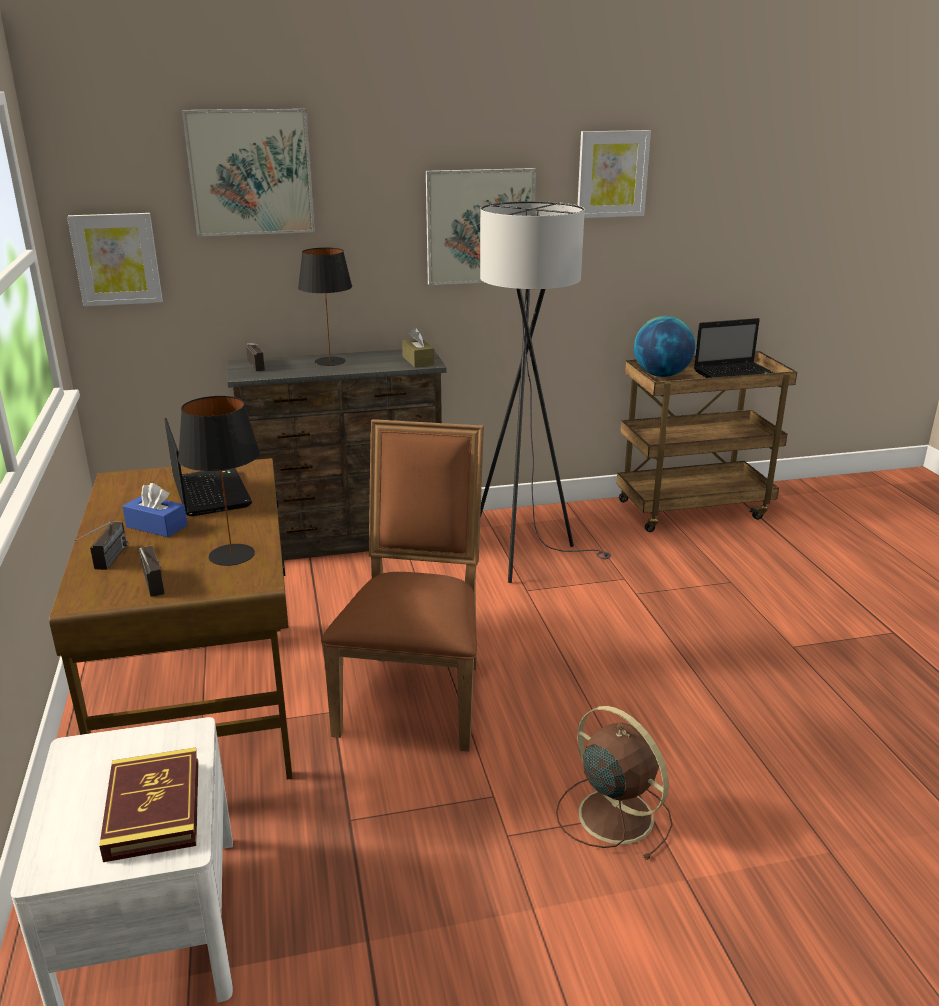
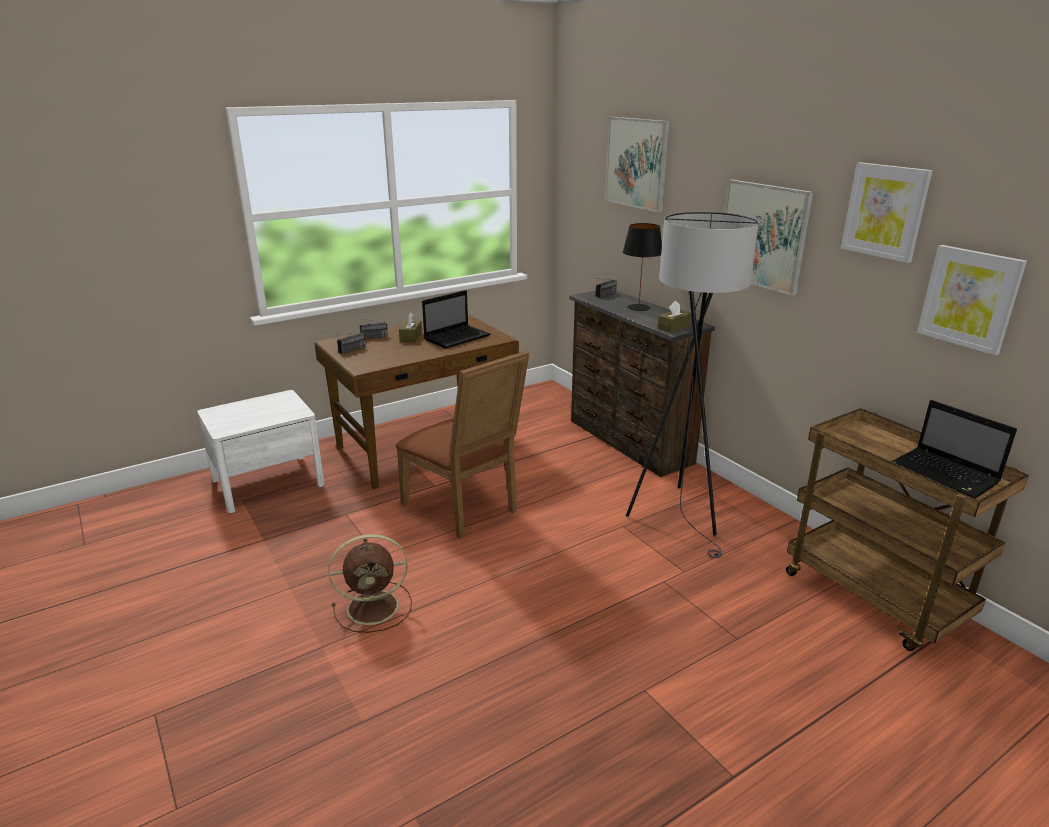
camera: 70 degrees right, 0 degrees up
picture [67,213,163,306] -> picture moved to [917,245,1027,355]
book [99,748,198,862] -> none
blue tissue box [122,483,188,537] -> brown tissue box [399,313,422,342]
black table lamp [178,396,260,566] -> none
brown chair [321,419,484,752] -> brown chair turned 60 degrees clockwise [396,351,530,539]
brown fan [556,706,673,860] -> brown fan turned 45 degrees clockwise [328,534,412,633]
globe [634,316,696,377] -> none

